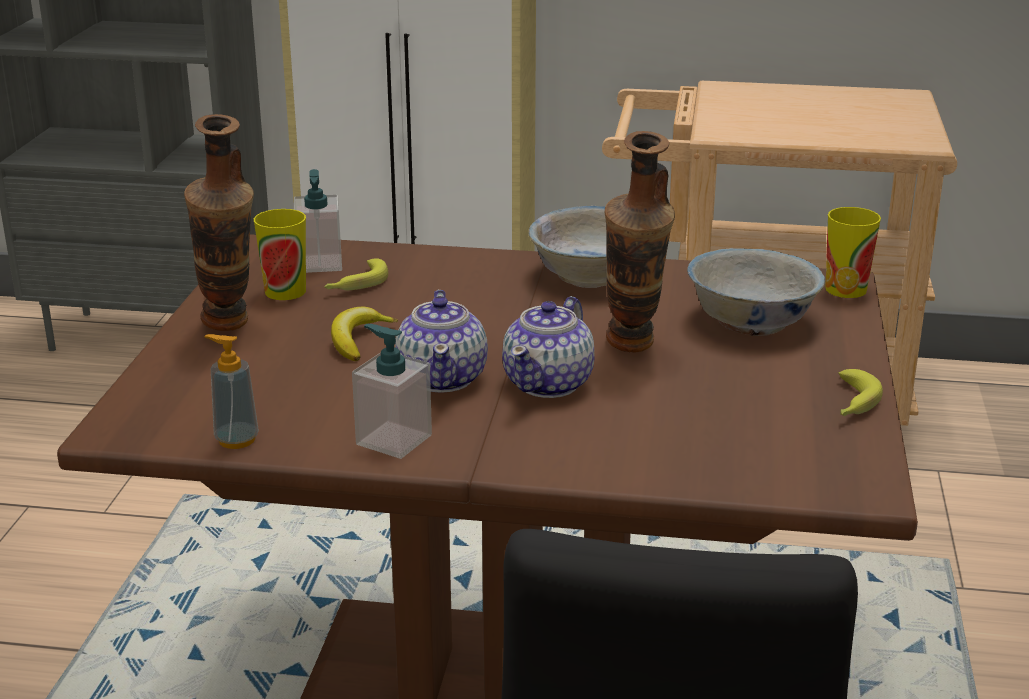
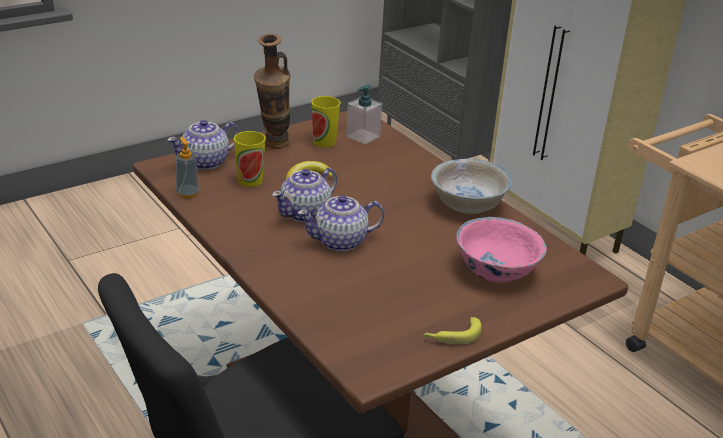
camera: 45 degrees right, 5 degrees up
banana [324,258,388,290] -> none
soap dispenser [352,324,432,459] -> none
vase [605,131,675,353] -> none
white bowl [687,248,825,336] -> pink bowl [456,217,547,282]
cup [825,207,881,298] -> cup moved to [234,131,265,187]
none -> teapot [167,120,240,170]

